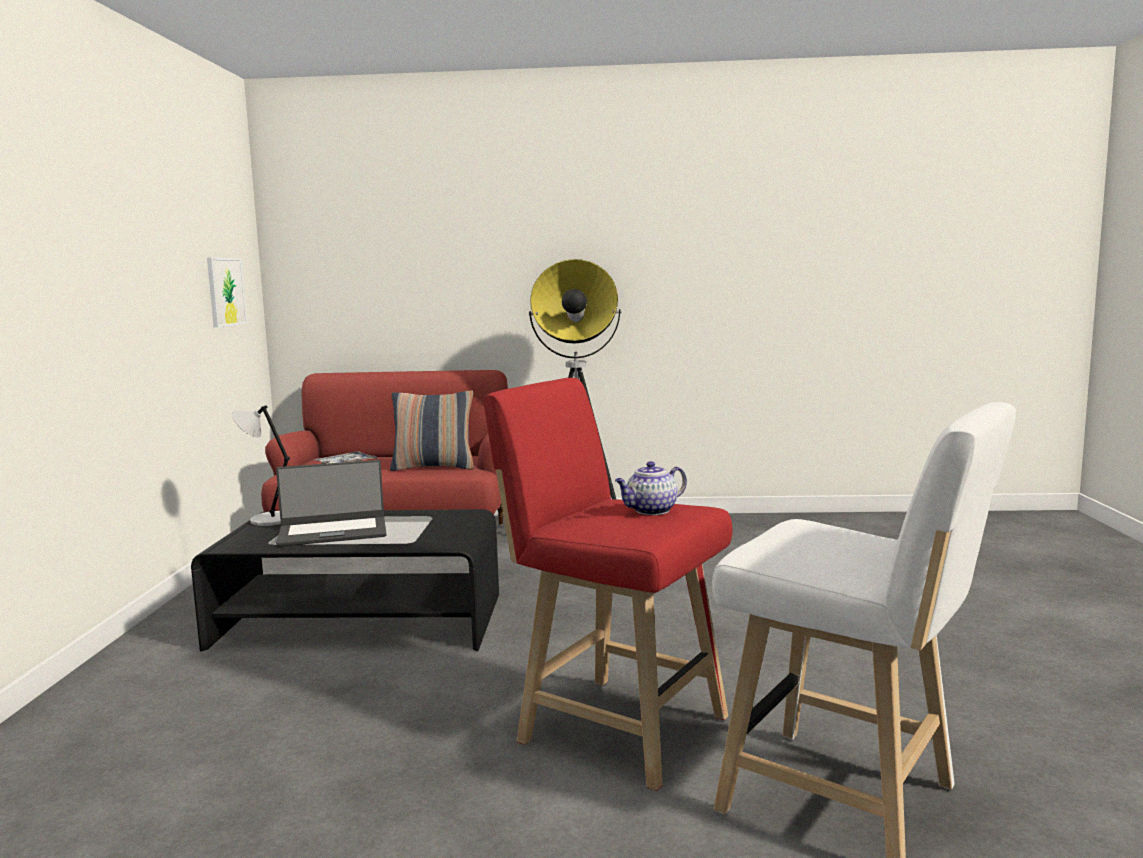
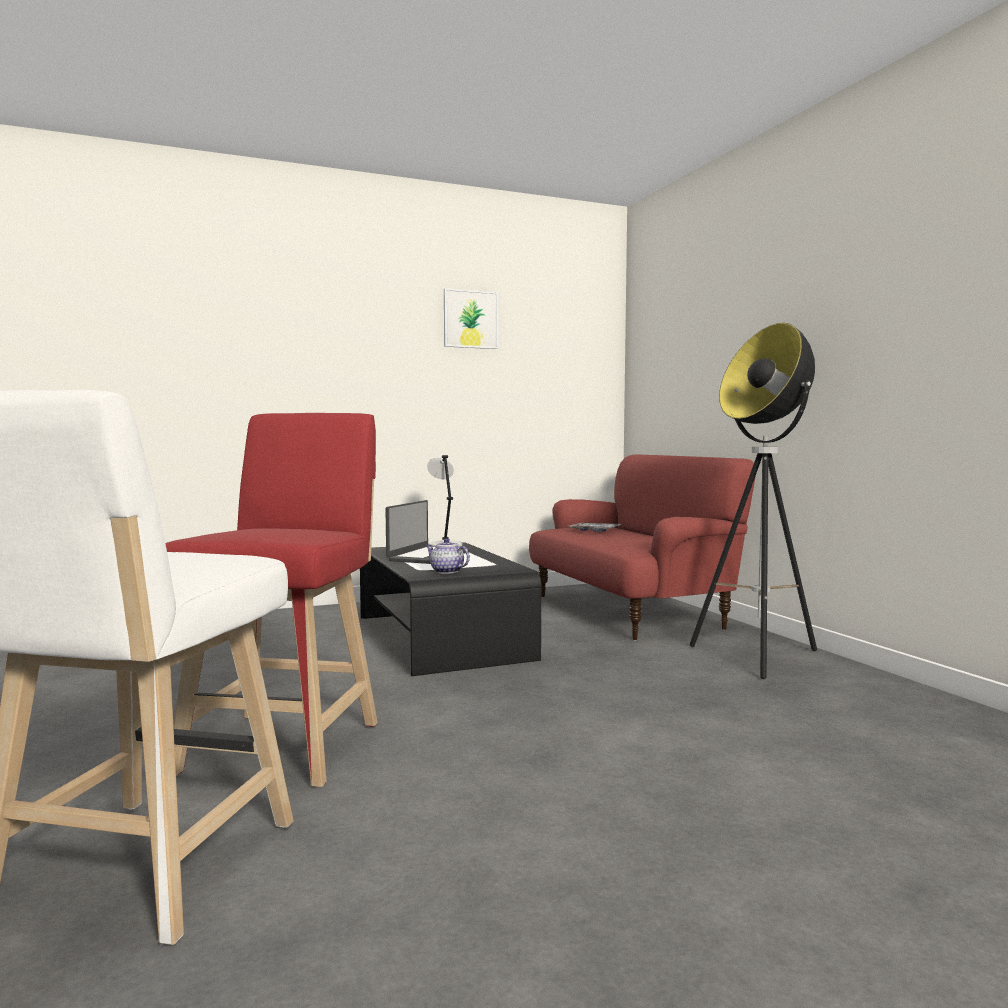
camera: 65 degrees right, 5 degrees down
picture [207,257,247,327] -> picture moved to [444,288,498,349]
laptop [276,460,386,547] -> laptop turned 120 degrees counterclockwise [385,500,470,564]
pillow [390,390,474,471] -> none
teapot [615,461,687,515] -> teapot moved to [426,538,470,574]

